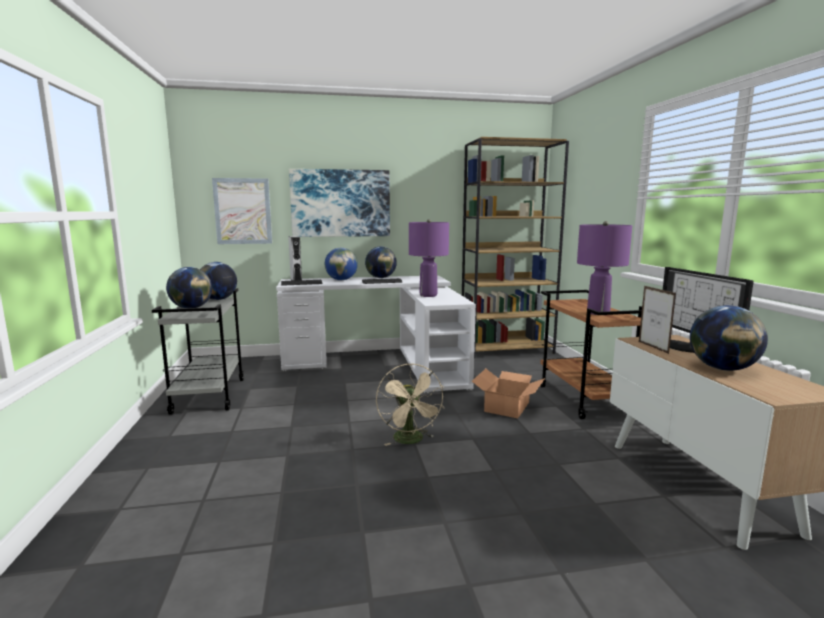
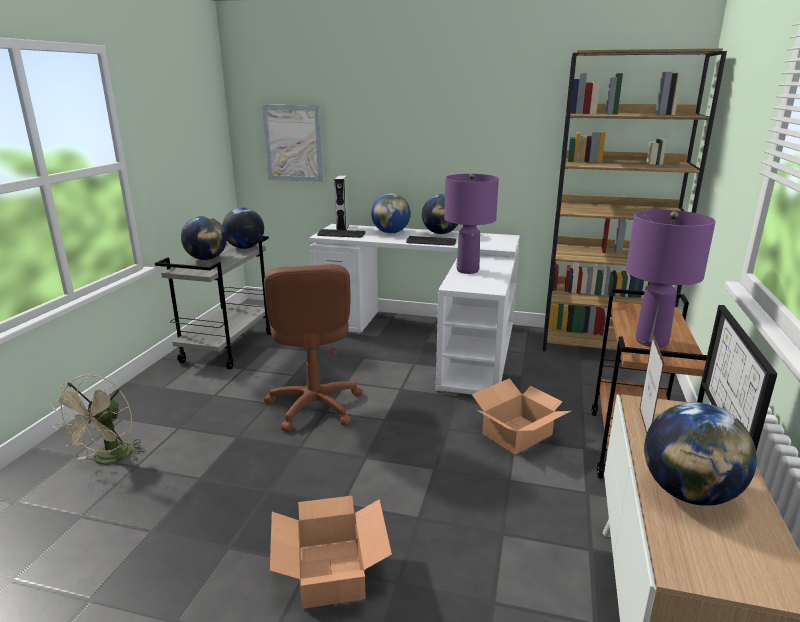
camera: 25 degrees right, 10 degrees up
picture [289,169,390,237] -> none
beige fan [376,364,444,446] -> beige fan moved to [51,374,145,465]
none -> brown office chair [264,264,363,432]
none -> cardboard box [270,496,392,609]

